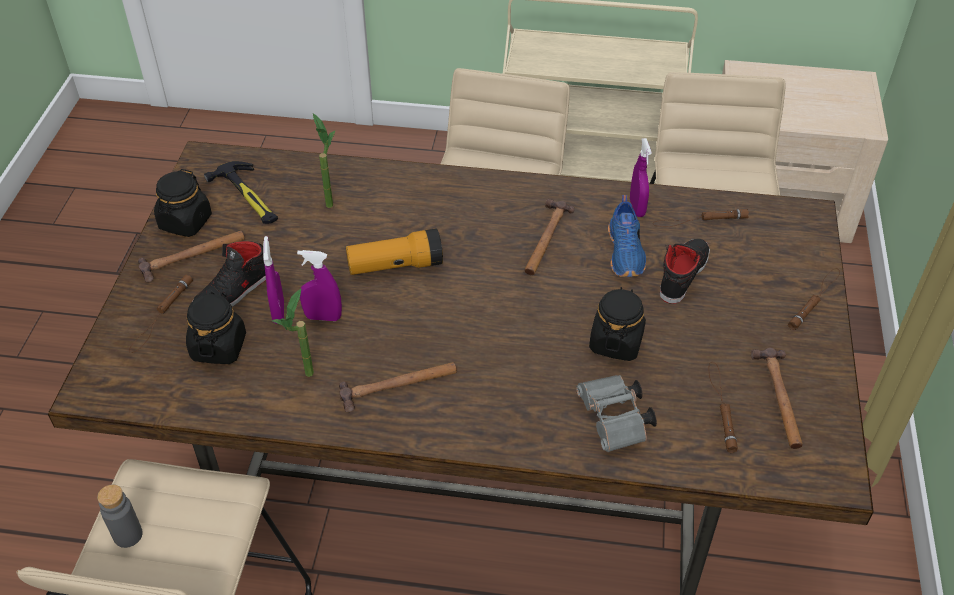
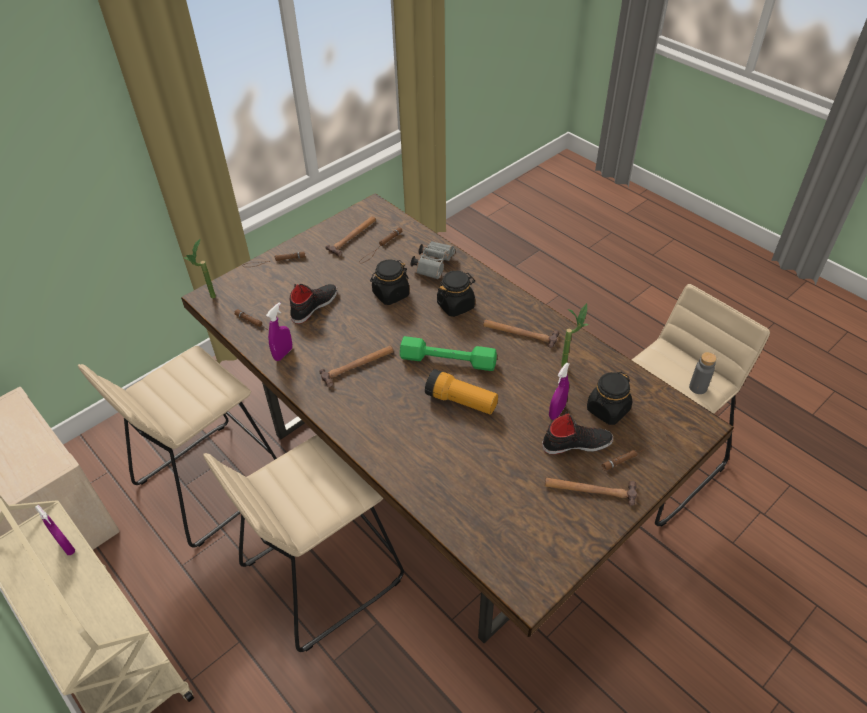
camera: 140 degrees left, 0 degrees up
black jar [154,169,212,237] -> black jar moved to [437,271,475,317]
hammer [204,161,278,224] -> none
purple spray bottle [297,250,342,321] -> purple spray bottle moved to [35,505,75,555]
potted plant [313,113,335,208] -> potted plant moved to [183,239,216,299]
blue shoe [608,195,646,277] -> none
black shoe [660,239,710,304] -> black shoe turned 150 degrees clockwise [290,284,338,324]
none -> green dumbbell [400,336,497,371]

